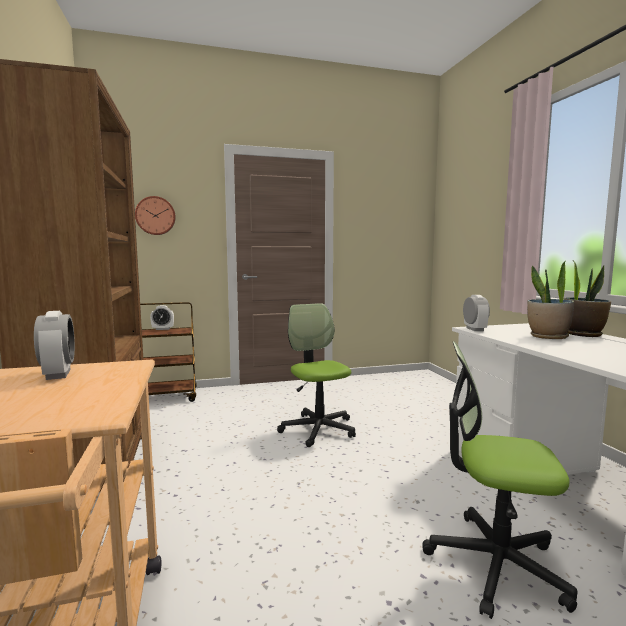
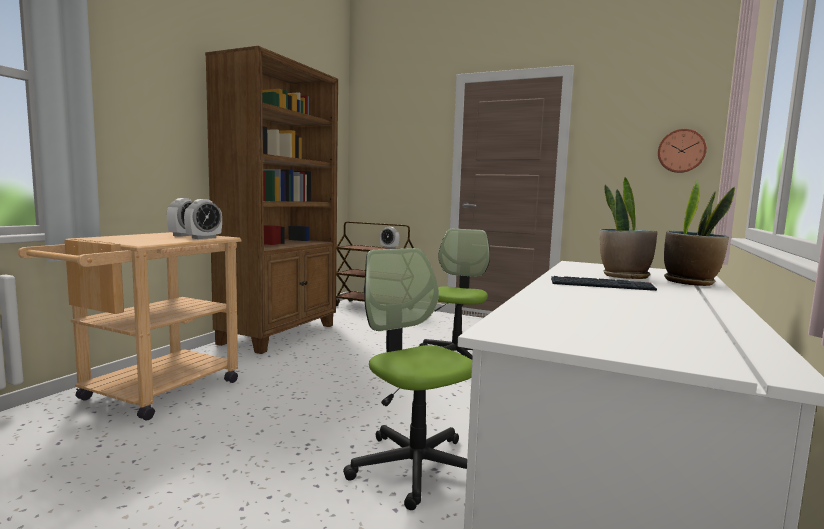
camera: 40 degrees right, 0 degrees up
wall clock [135,196,176,235] -> wall clock moved to [658,129,707,173]
alarm clock [463,295,490,331] -> alarm clock moved to [184,199,222,239]
none -> keyboard [551,276,657,291]

